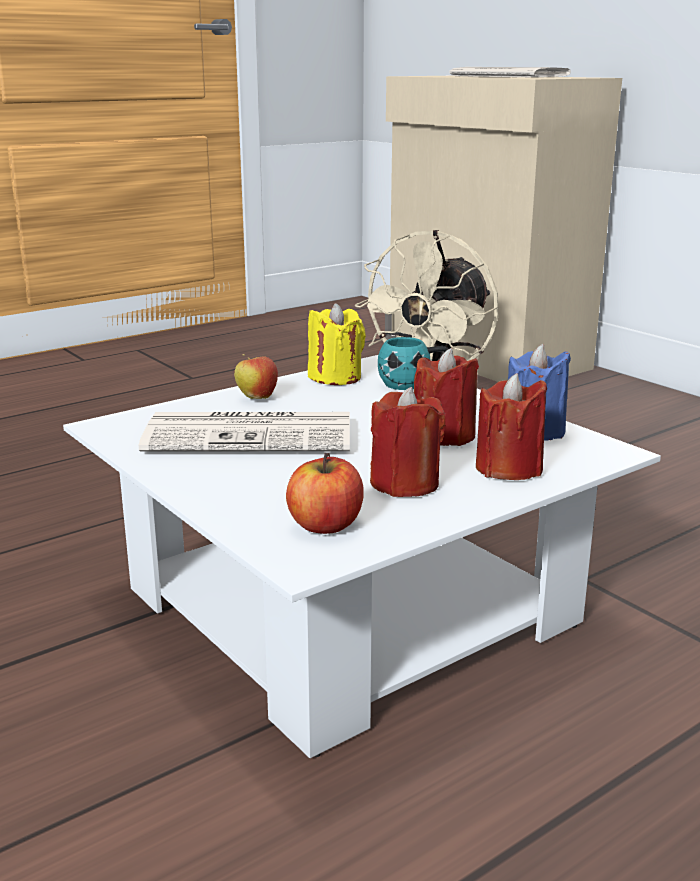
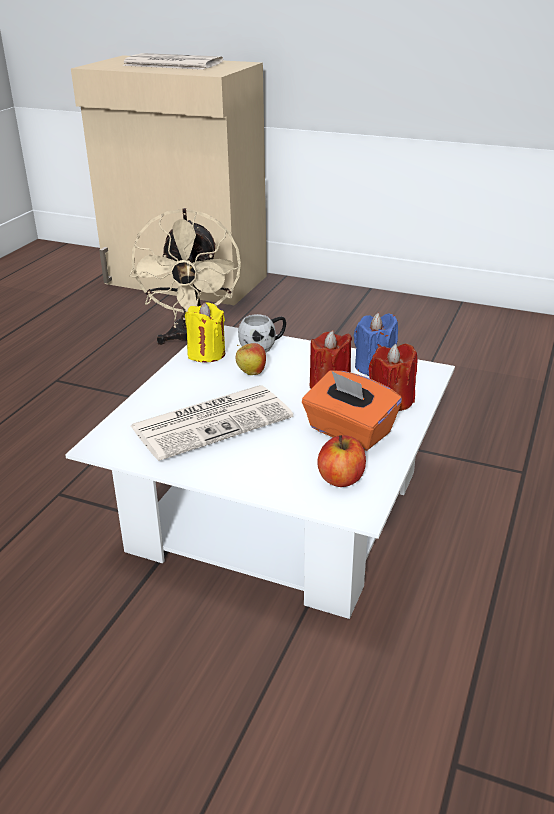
camera: 30 degrees left, 10 degrees up
apple [234,354,278,399] -> apple moved to [235,343,266,375]
red candle [370,387,446,497] -> orange tissue box [302,370,402,451]
turquoise mug [378,337,449,390] -> white mug [238,314,286,353]

